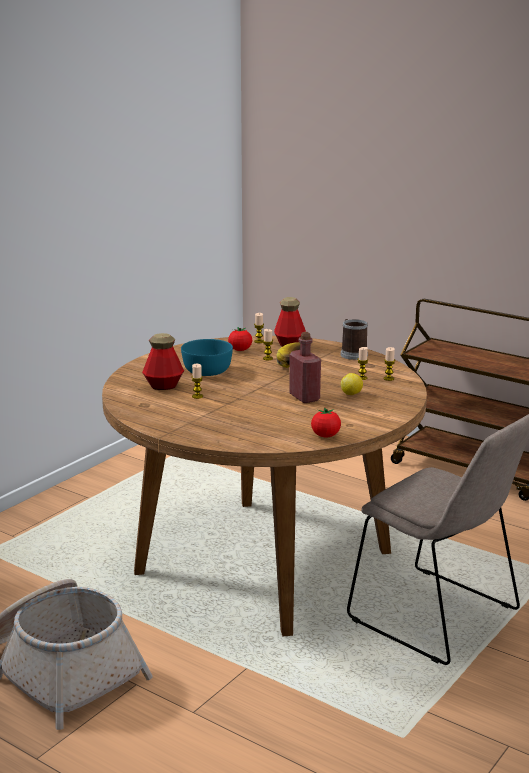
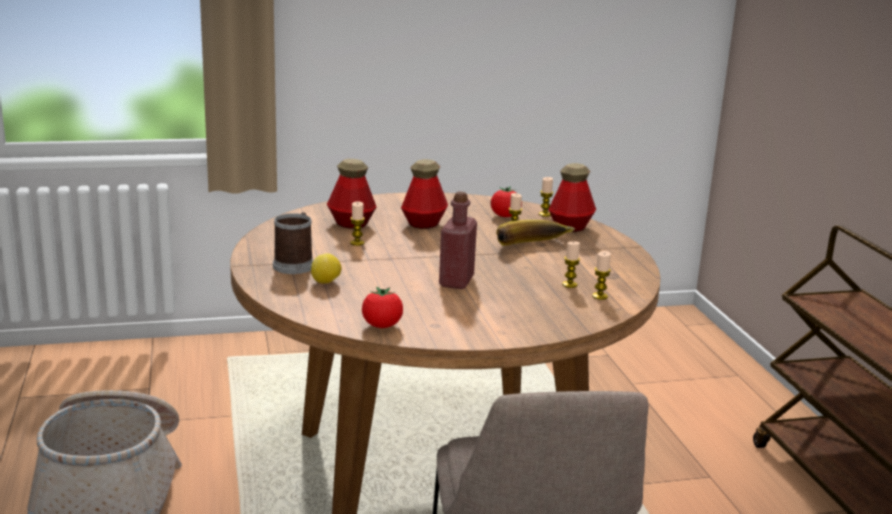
camera: 40 degrees right, 0 degrees up
turquoise bowl [181,339,233,376] -> bottle [401,159,448,229]
mug [341,319,368,360] -> mug moved to [273,212,313,274]
lemon [341,373,363,395] -> lemon moved to [311,253,341,284]

